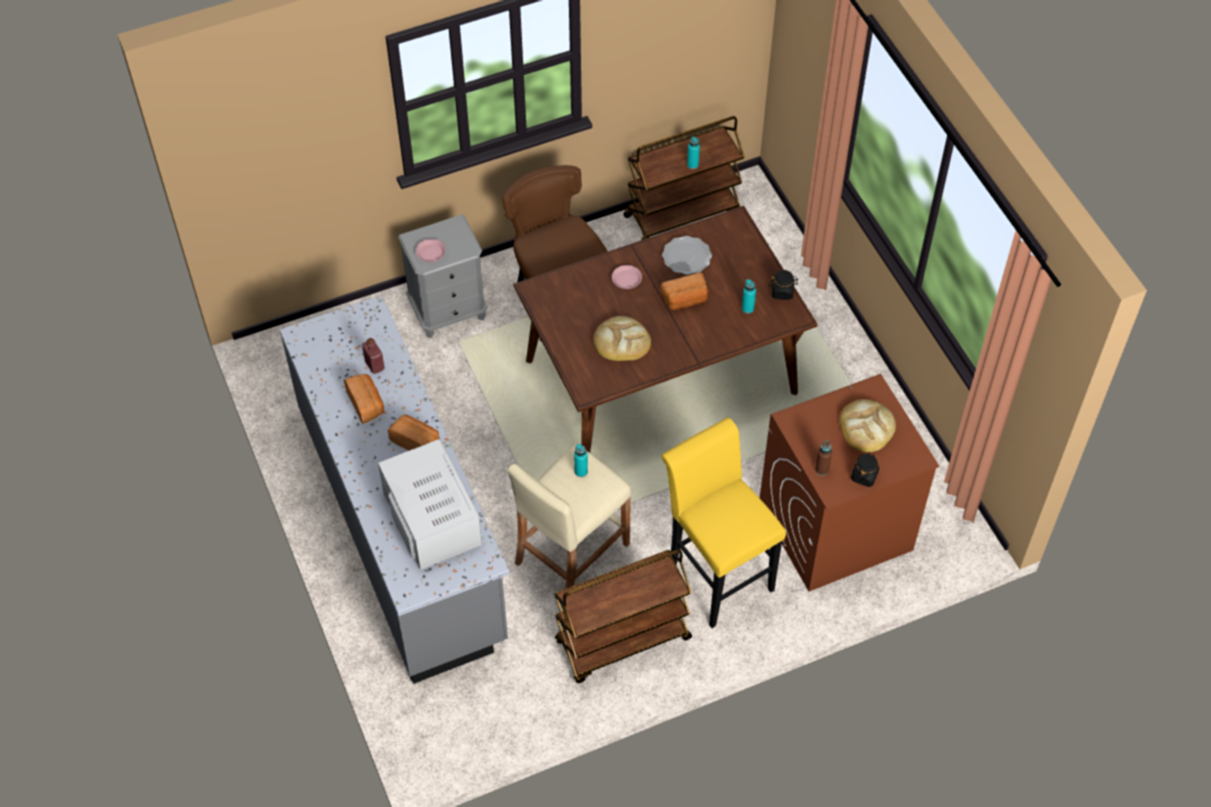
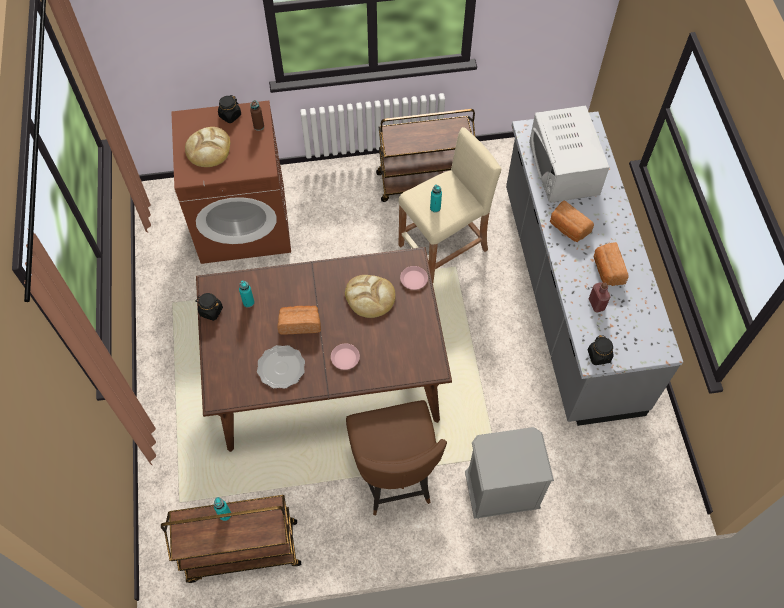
camera: 165 degrees left, 5 degrees up
pink plate [416,239,446,262] -> pink plate moved to [400,266,428,290]
yellow stool [661,418,786,628] -> none
none -> black jar [588,335,613,365]

